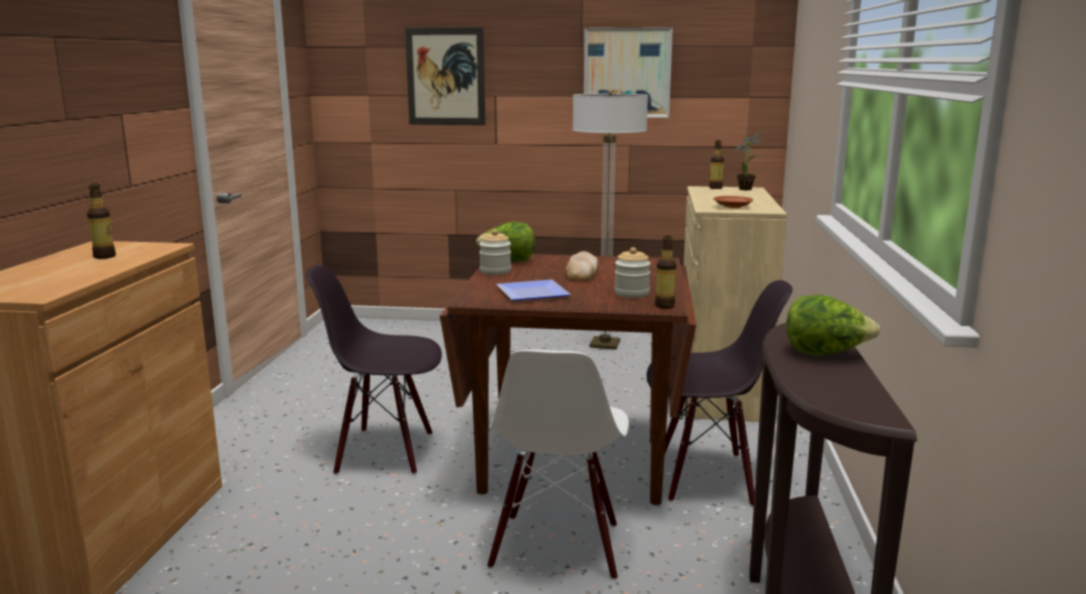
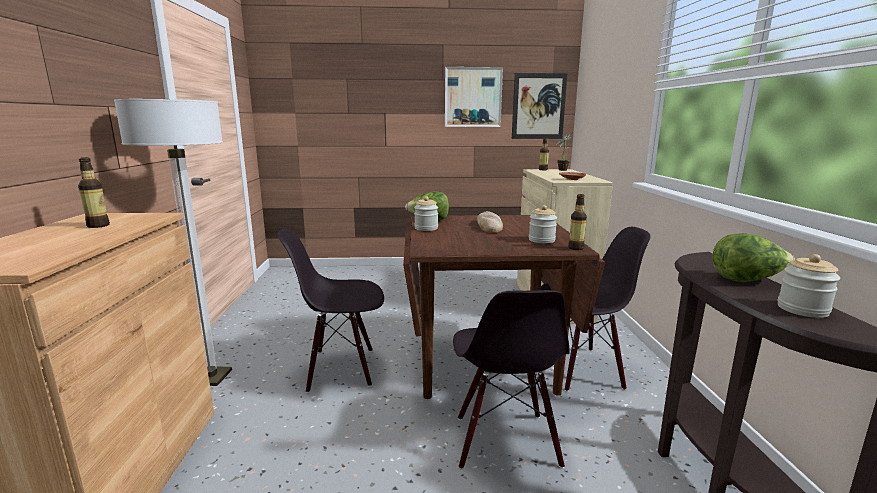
camera: 10 degrees left, 0 degrees up
picture [405,27,485,125] -> picture moved to [512,73,568,139]
white chair [487,349,629,580] -> black chair [453,290,570,469]
plate [497,280,571,300] -> none
floor lamp [572,93,648,349] -> floor lamp moved to [114,99,232,386]
none -> jar [777,254,840,318]

